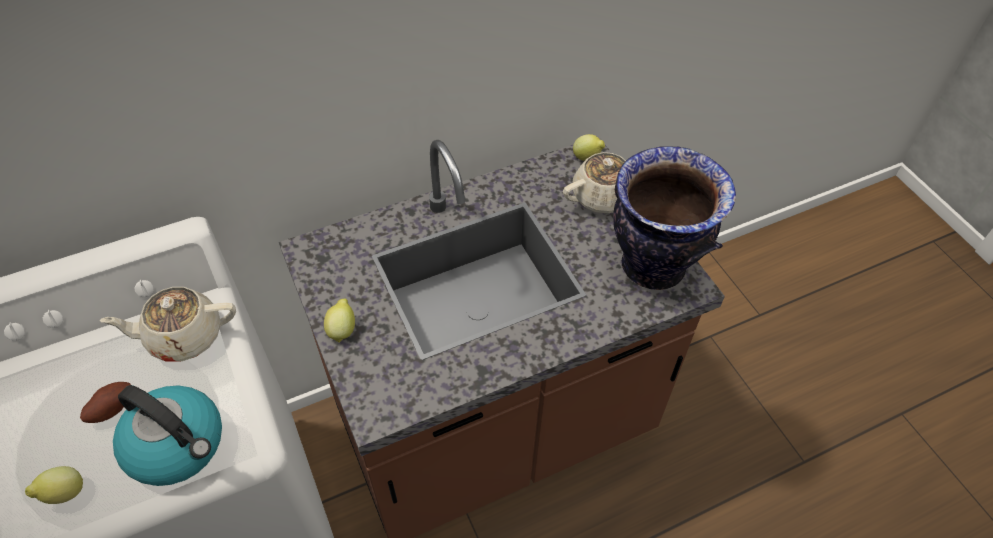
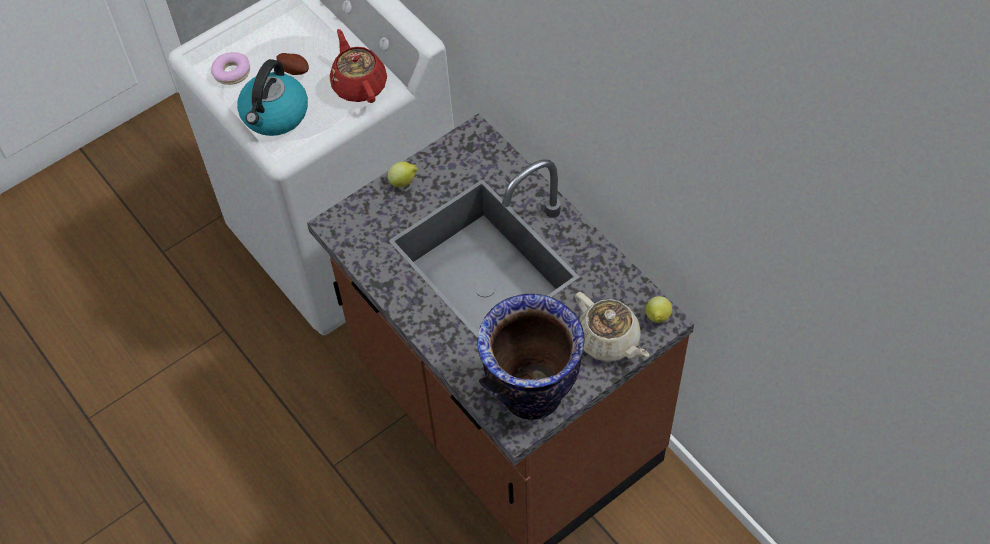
camera: 80 degrees right, 5 degrees up
lemon [25,466,83,504] -> donut [211,52,250,85]
beige teapot [100,287,236,362] -> red teapot [330,29,387,103]

